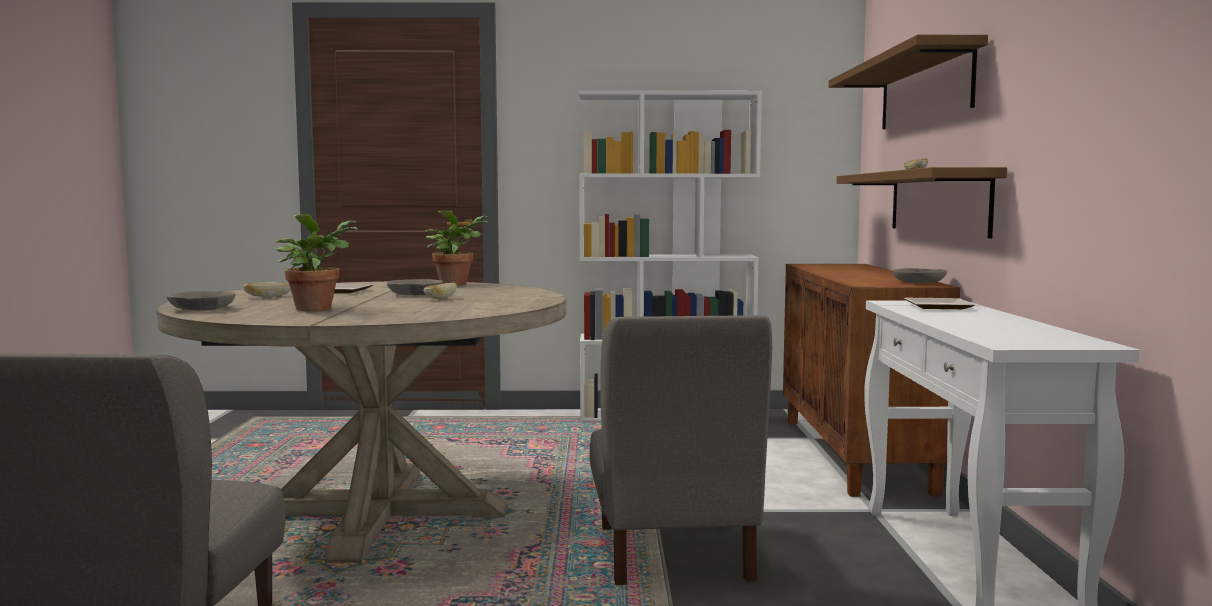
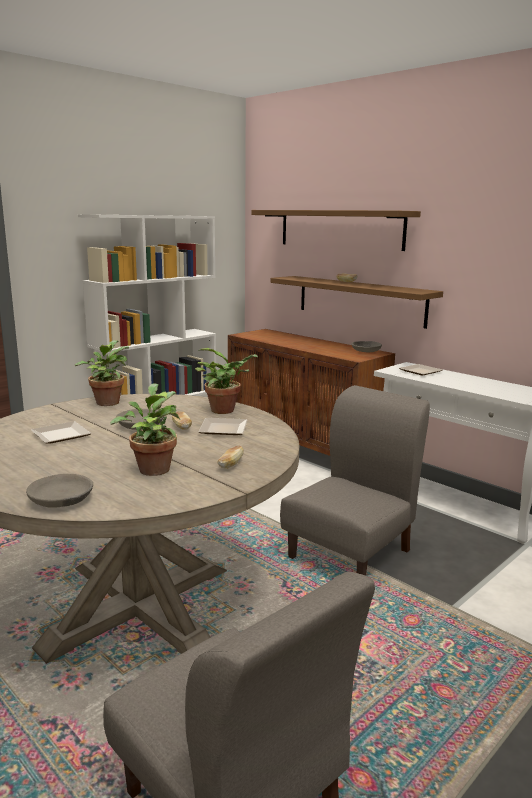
camera: 45 degrees left, 10 degrees up
bread [243,282,291,297] -> bread moved to [217,445,243,468]
grey chair [589,315,772,585] -> grey chair turned 90 degrees counterclockwise [280,385,430,576]
none -> potted plant [195,348,258,414]
none -> plate [198,418,247,435]

